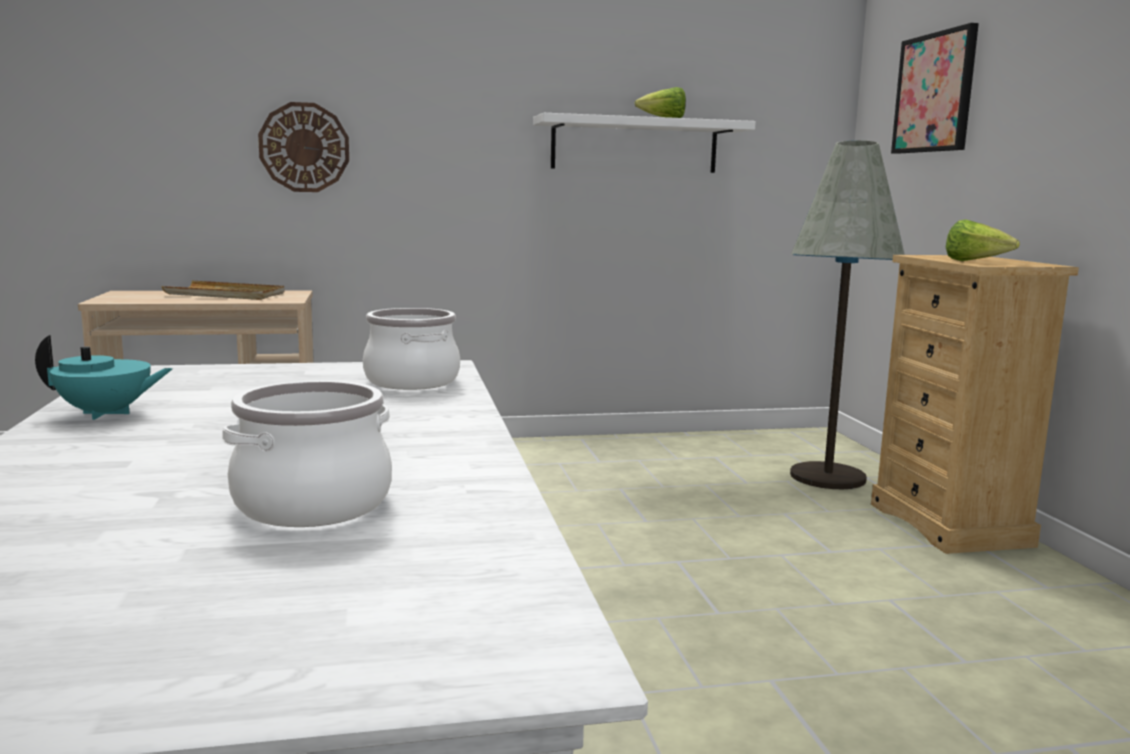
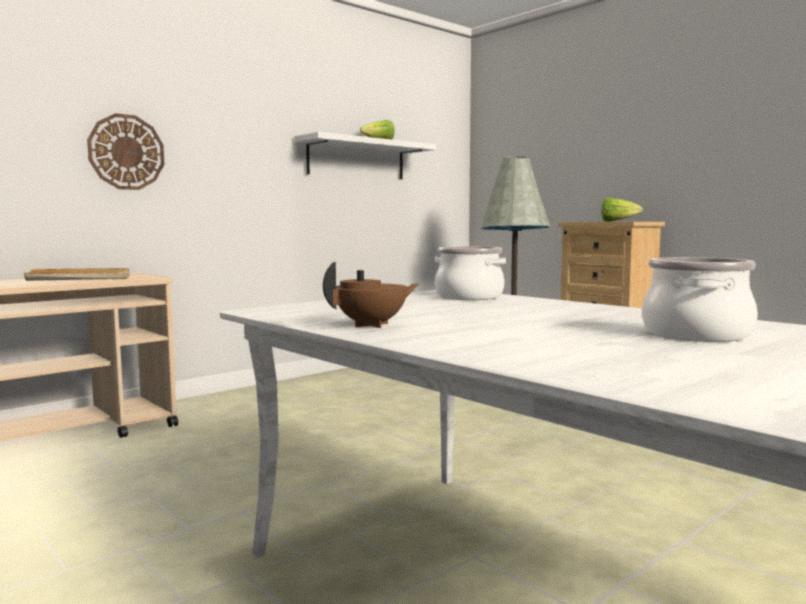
camera: 30 degrees left, 5 degrees down
turquoise teapot [35,335,173,420] -> brown teapot [323,262,418,328]
picture [891,23,979,154] -> none

